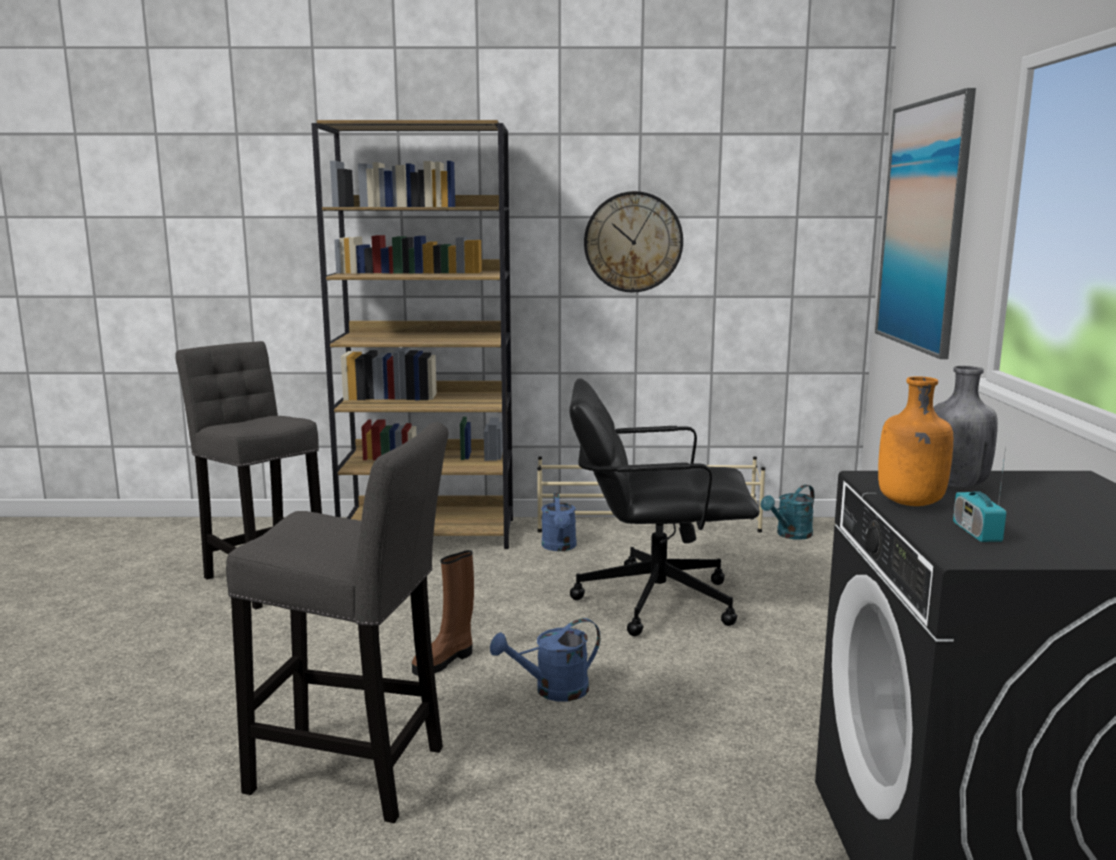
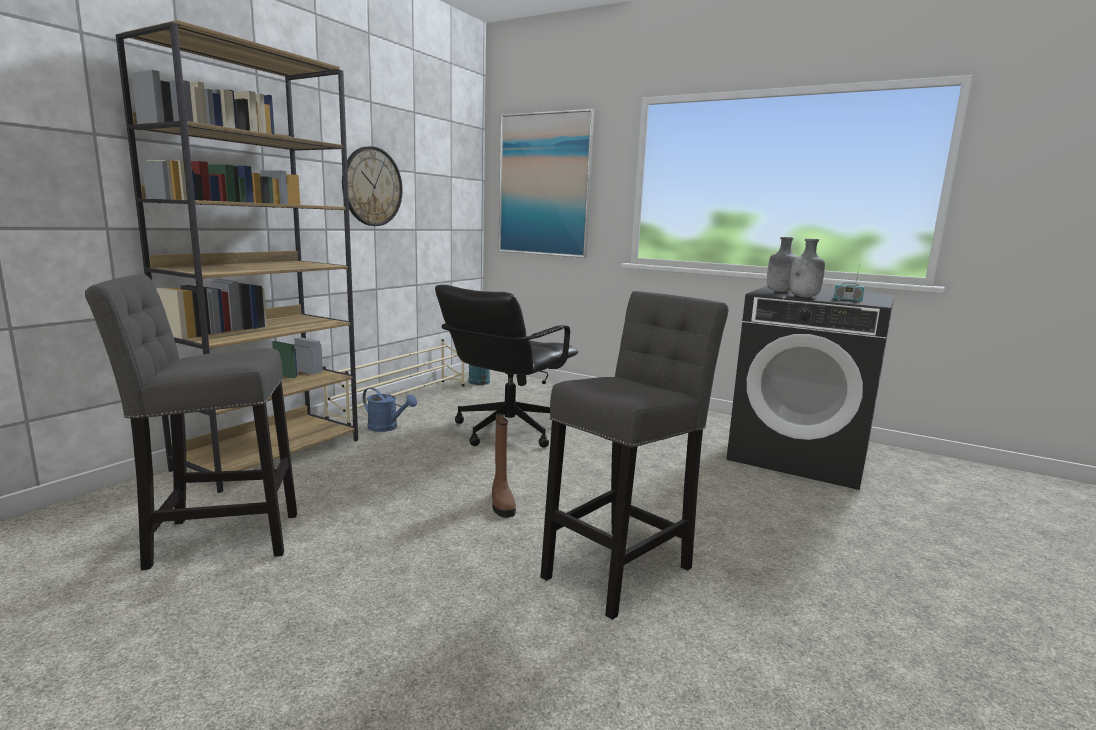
camera: 60 degrees left, 0 degrees up
blue watering can [490,618,600,701] -> none
orange bottle [878,376,953,506] -> grey bottle [790,239,825,297]

